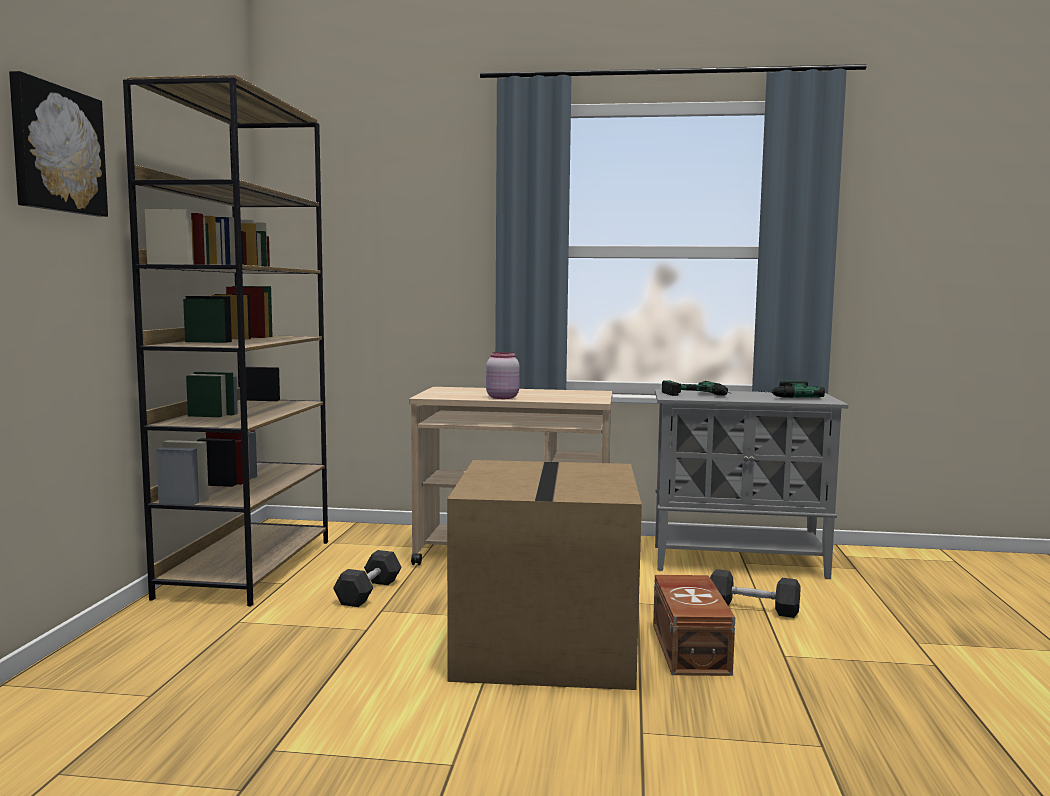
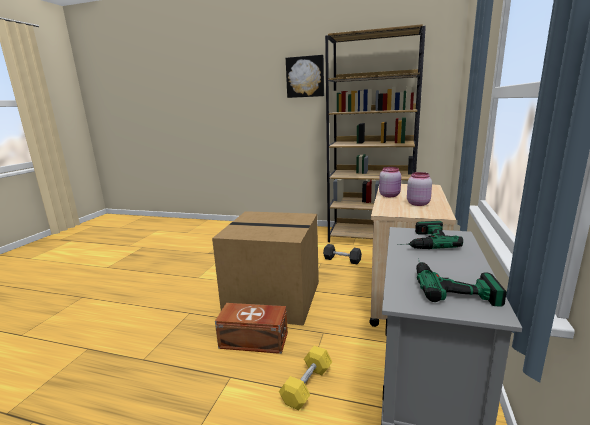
camera: 100 degrees right, 10 degrees up
grey dumbbell [710,569,801,618] -> yellow dumbbell [279,346,332,411]
none -> pink jar [407,172,432,206]

